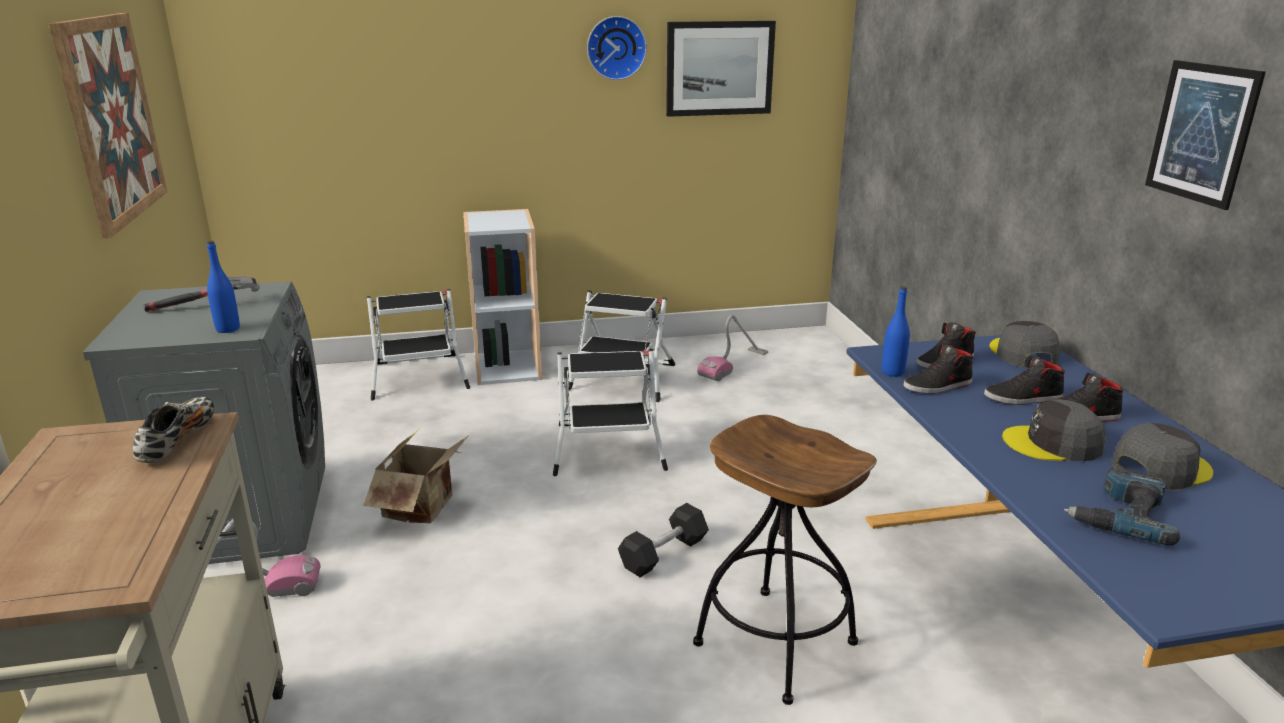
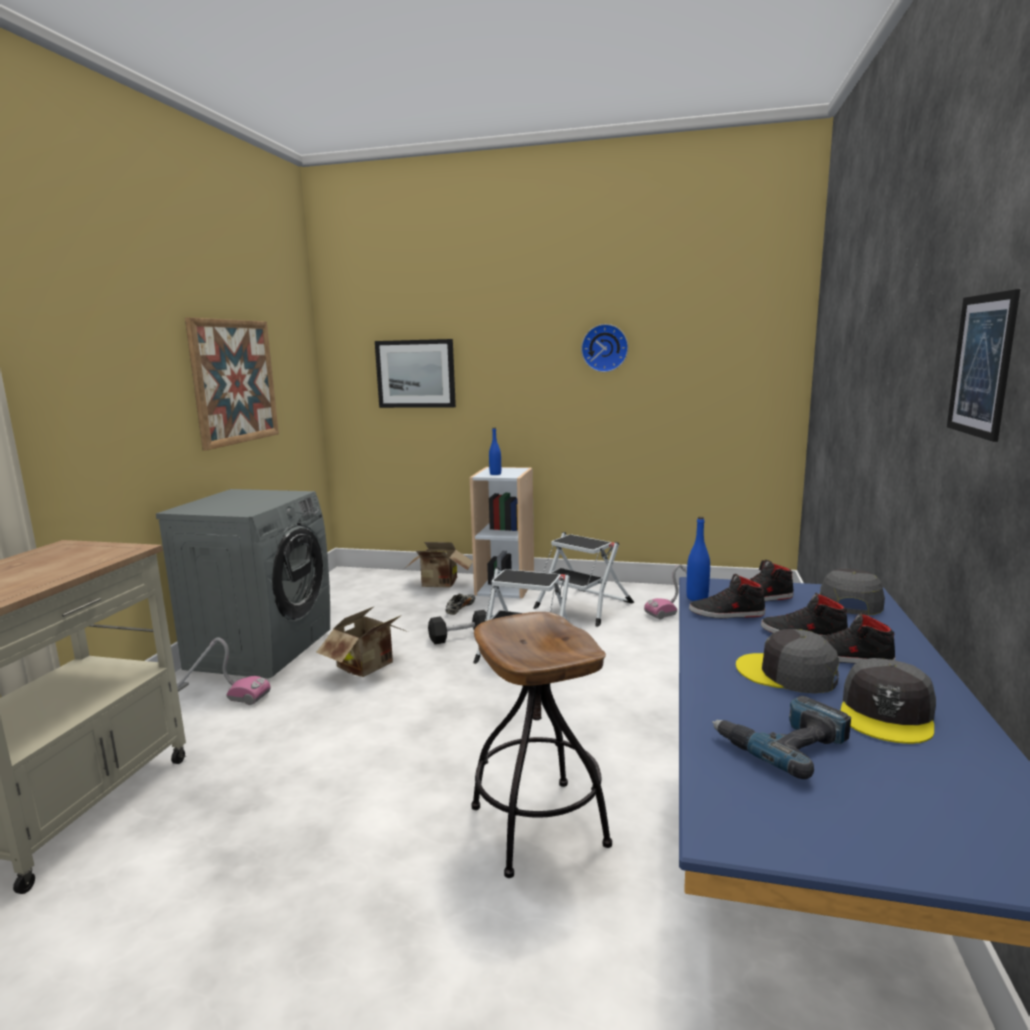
camera: 25 degrees right, 10 degrees down
shoe [133,397,215,463] -> shoe moved to [446,593,475,615]
hammer [143,277,260,312] -> none
blue bottle [207,241,240,333] -> blue bottle moved to [489,428,501,475]
step ladder [367,289,470,401] -> cardboard box [405,542,473,588]
black dumbbell [618,503,709,577] -> black dumbbell moved to [428,610,487,644]
picture [666,21,776,117] -> picture moved to [375,339,456,408]
grey cap [1112,423,1213,490] -> grey cap turned 120 degrees clockwise [840,658,936,744]

